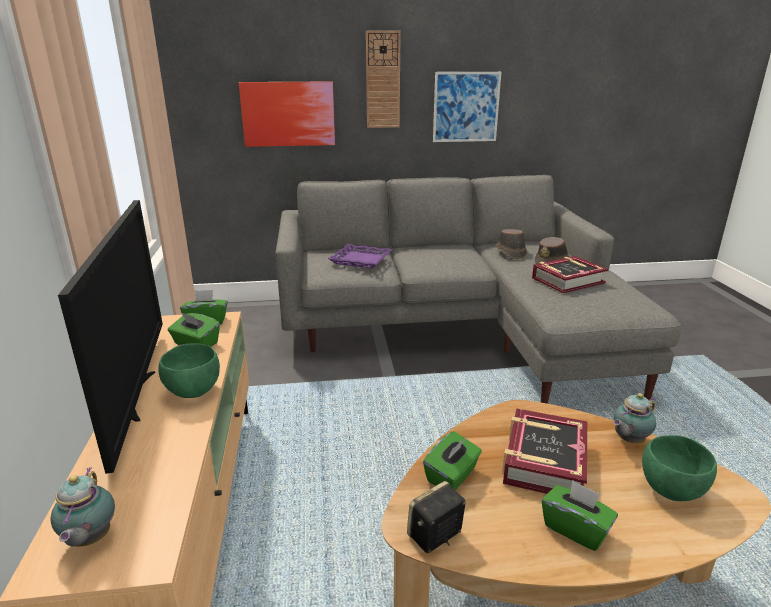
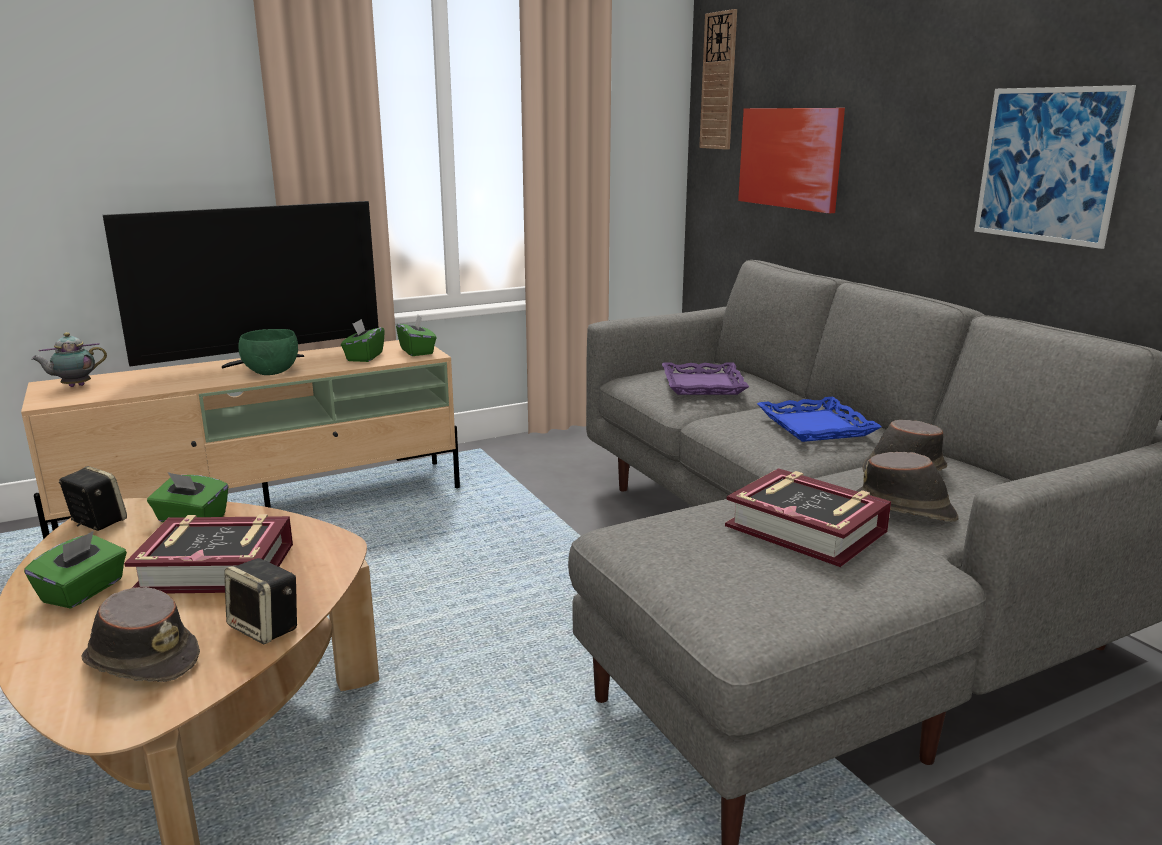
camera: 70 degrees right, 5 degrees down
wall clock [366,30,401,128] -> wall clock moved to [699,9,737,150]
teapot [613,393,656,443] -> speaker [224,558,297,644]
green bowl [642,435,717,501] -> brown hat [81,587,200,682]
none -> blue tray [757,397,882,442]

